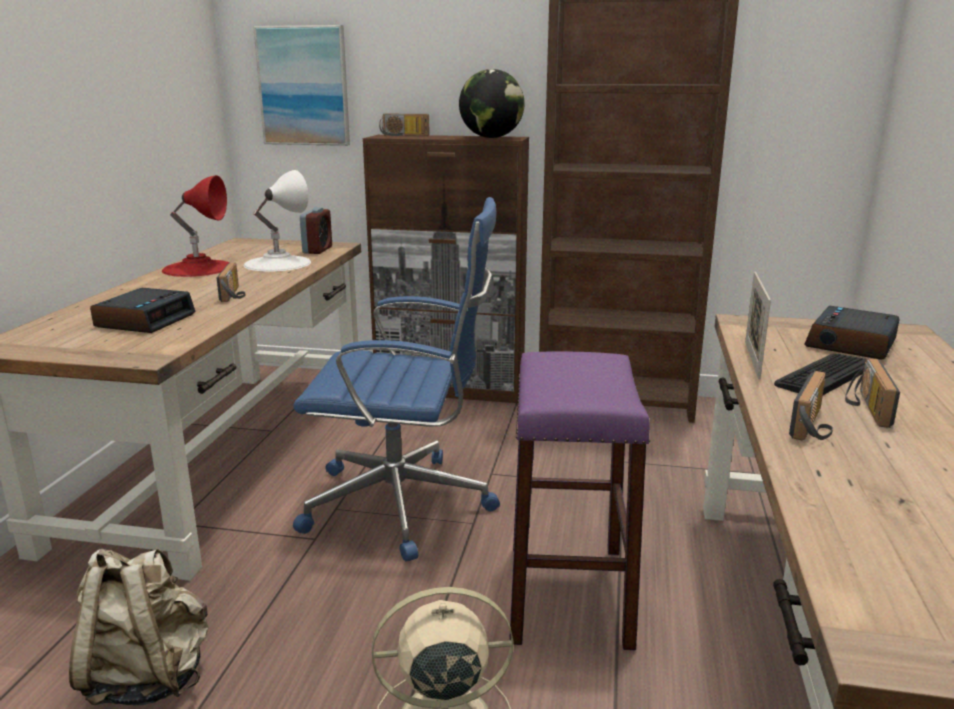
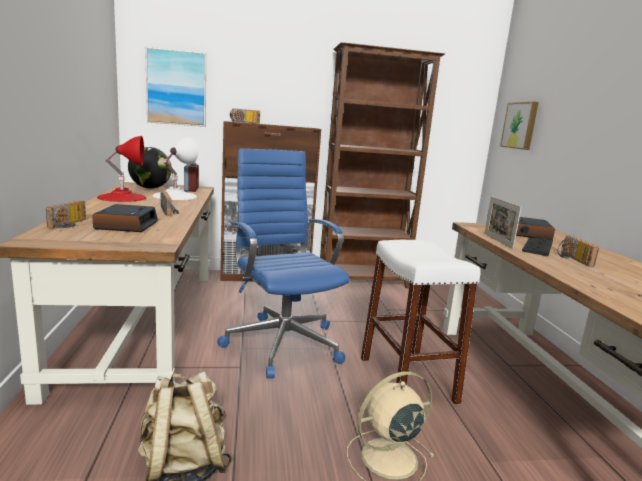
camera: 20 degrees left, 5 degrees down
blue office chair [293,197,500,561] -> blue office chair turned 105 degrees counterclockwise [217,148,350,379]
globe [459,69,525,138] -> globe moved to [128,147,172,189]
purple stool [509,351,650,650] -> white stool [361,240,480,405]
radio [789,371,833,441] -> radio moved to [46,200,86,229]
none -> picture [500,102,539,150]

